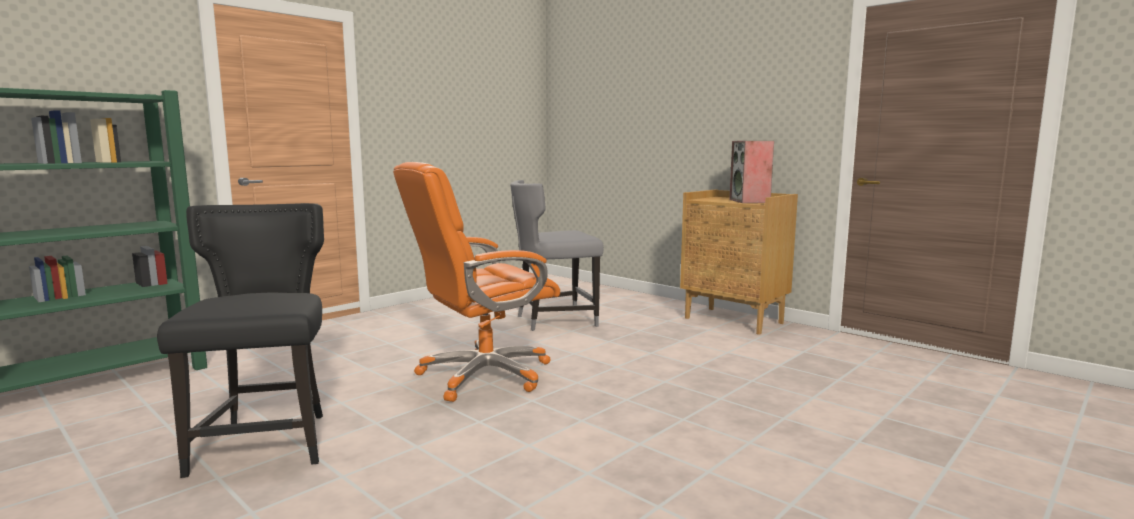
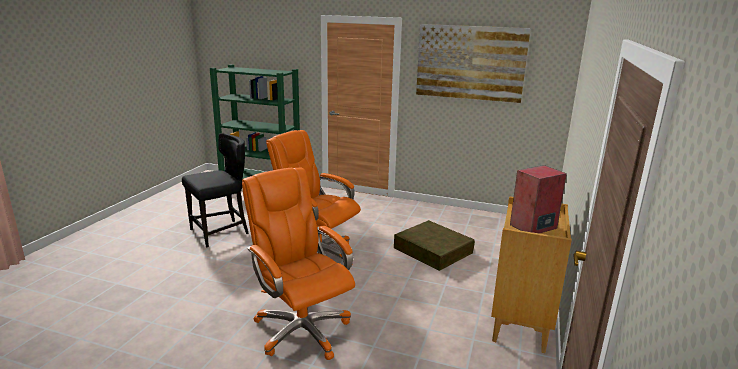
camera: 65 degrees right, 10 degrees up
grey chair [510,180,604,331] -> brown storage box [394,220,475,271]
none -> orange office chair [242,167,355,360]
none -> picture [416,24,531,103]

